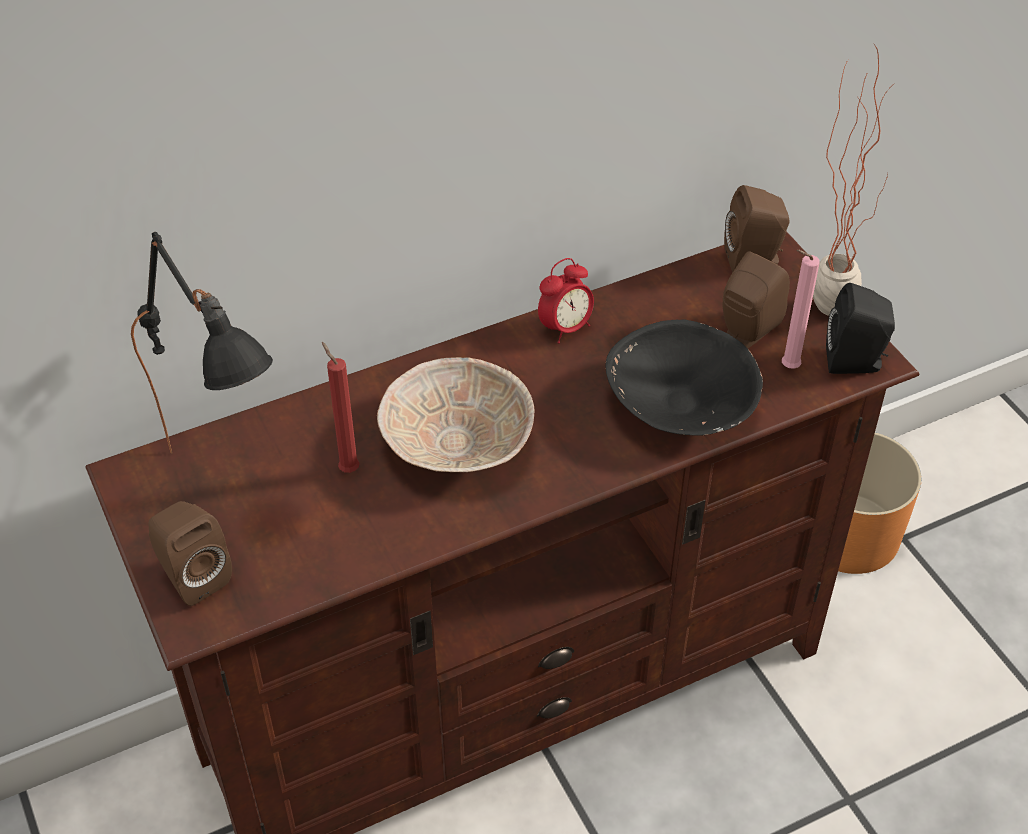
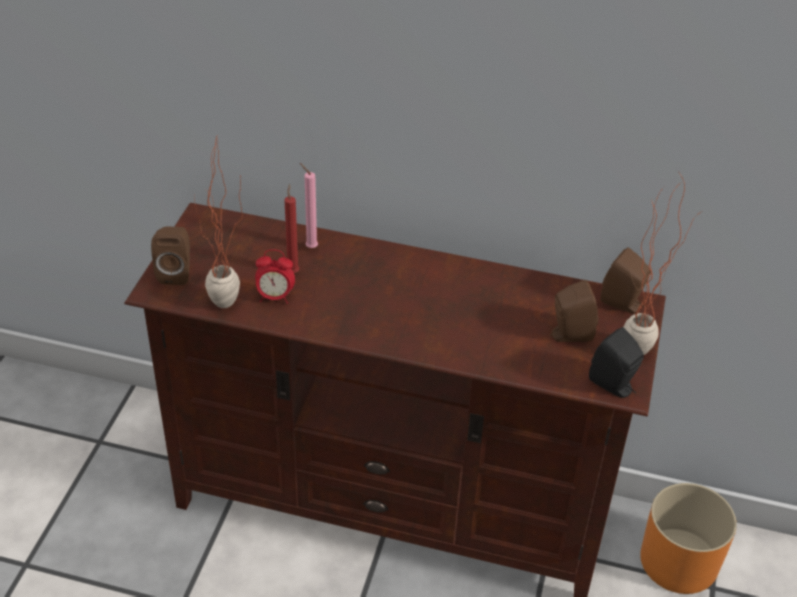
camera: 40 degrees right, 5 degrees down
black table lamp [131,232,273,454] -> none
beige bowl [377,357,534,472] -> none
alarm clock [538,258,594,343] -> alarm clock moved to [255,249,295,304]
black bowl [606,319,763,436] -> none
pink candle [782,250,820,369] -> pink candle moved to [300,163,318,248]
none -> potted plant [194,137,242,308]

